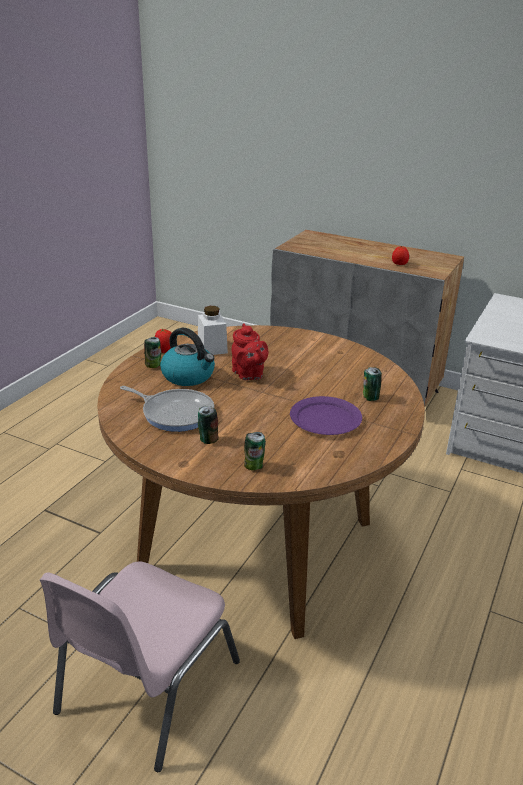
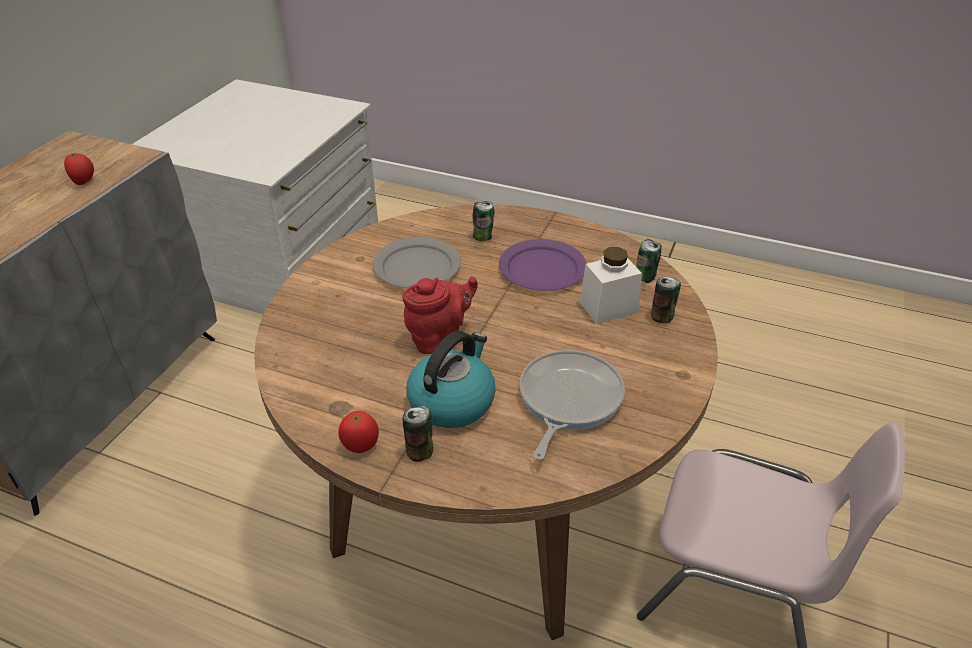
camera: 95 degrees left, 10 degrees up
white jar [198,306,228,355] -> white jar moved to [580,247,642,324]
can [198,406,219,444] -> can moved to [636,239,662,283]
none -> grey plate [373,237,461,288]

